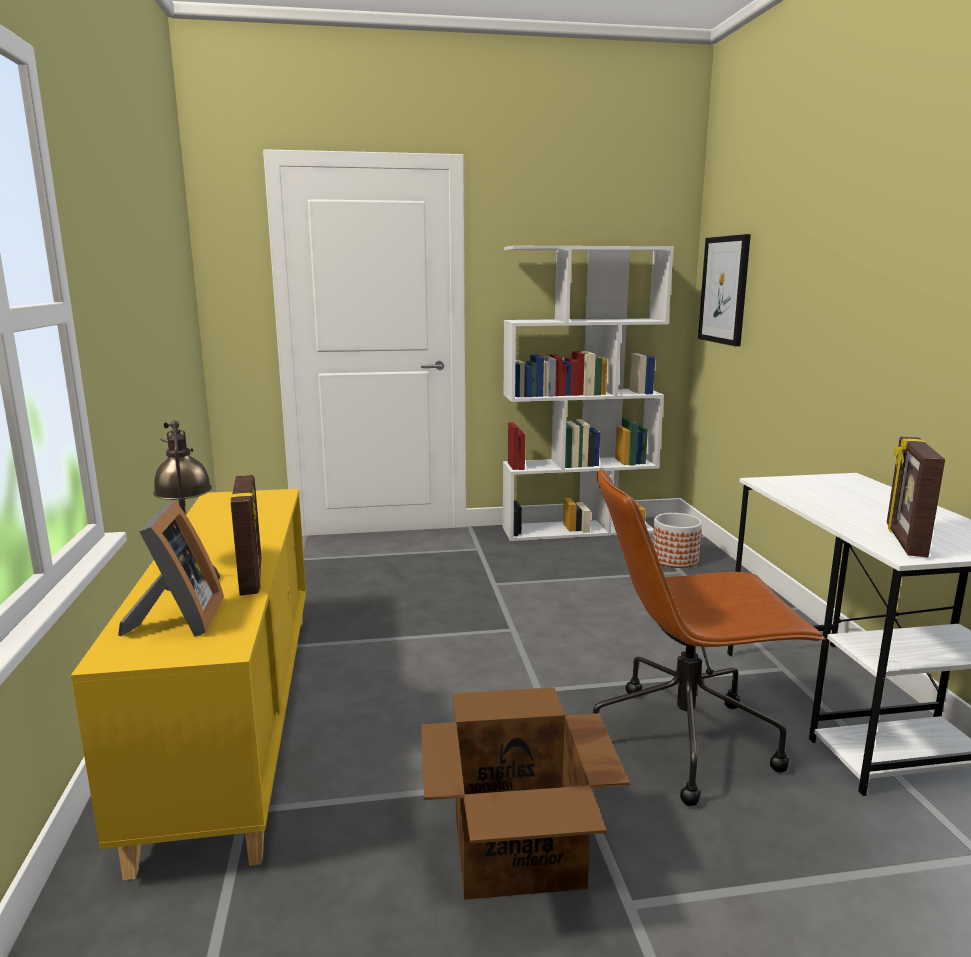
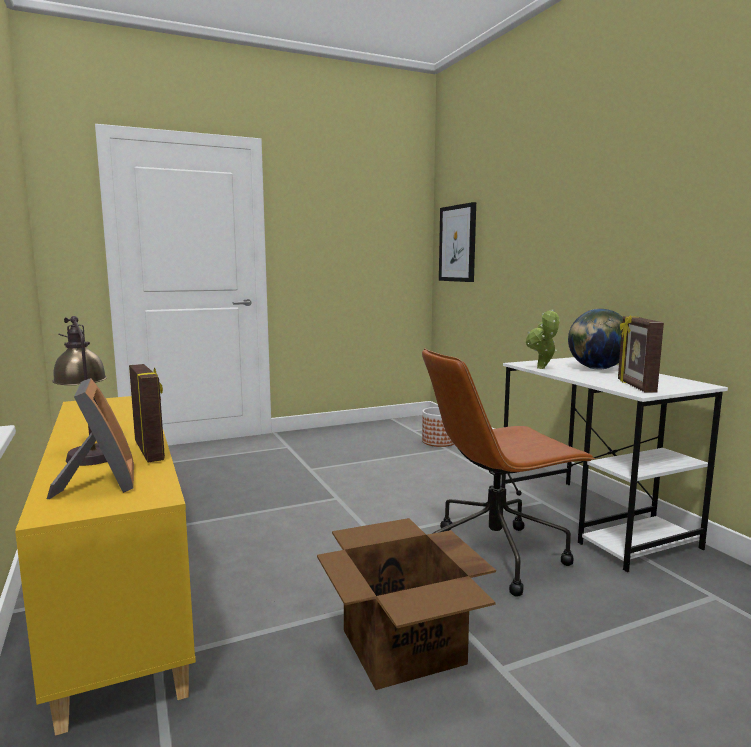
camera: 15 degrees left, 5 degrees down
white bookcase [503,246,674,541] -> none
none -> potted plant [526,310,560,369]
none -> globe [568,309,623,370]

